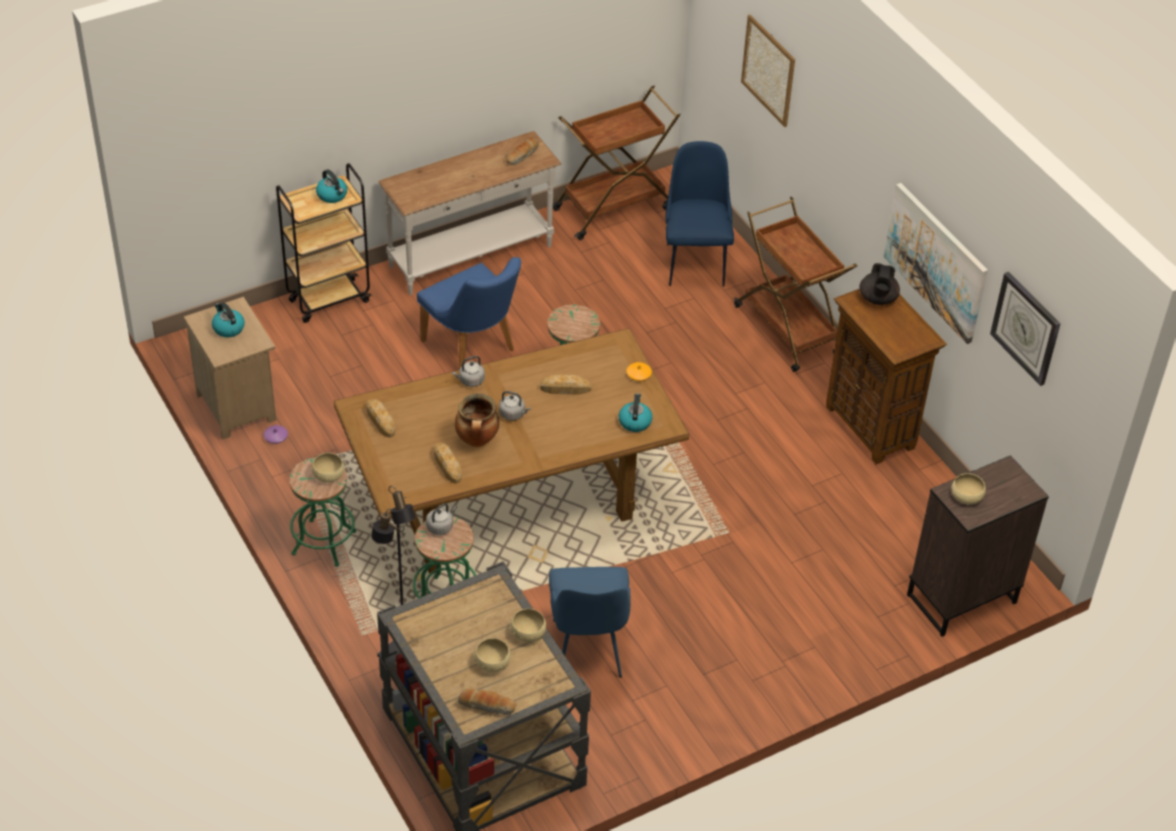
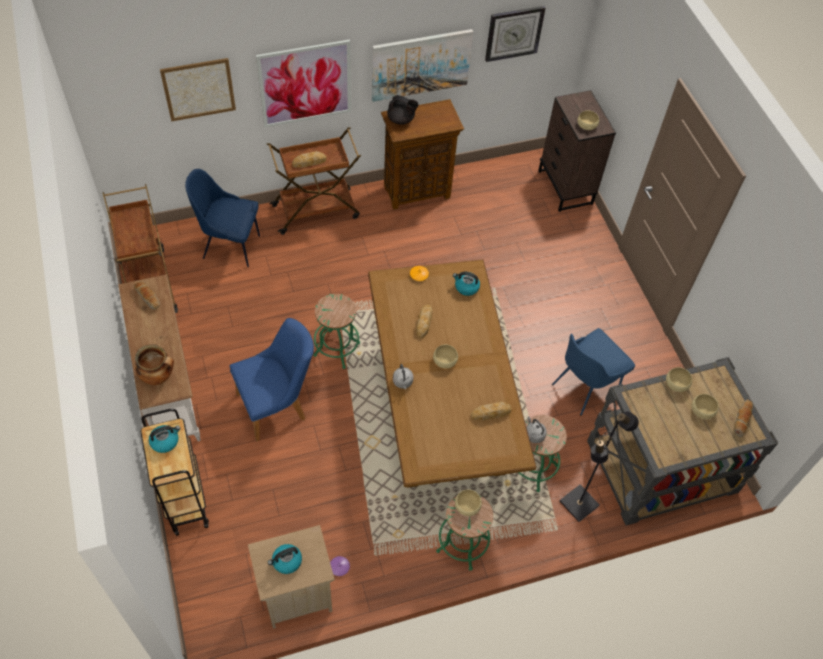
camera: 80 degrees left, 10 degrees up
bread [366,399,395,438] -> bread moved to [292,151,327,168]
cooking pot [455,393,499,447] -> cooking pot moved to [135,344,174,385]
grey kettle [499,391,531,421] -> beige bowl [433,345,458,369]
blue chair [549,567,631,678] -> blue chair turned 135 degrees clockwise [552,328,635,416]
none -> picture [256,40,351,127]

